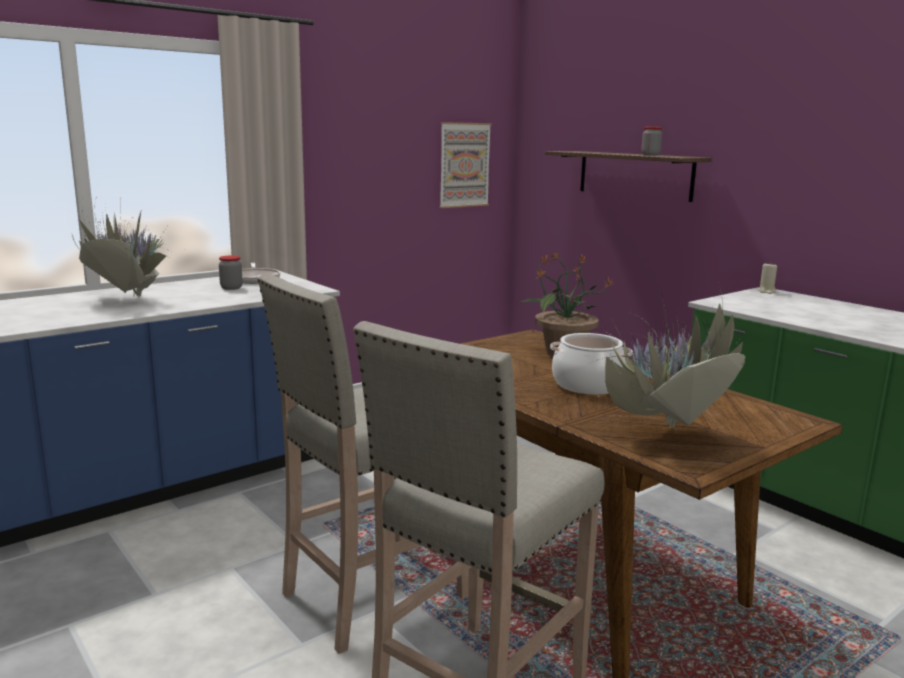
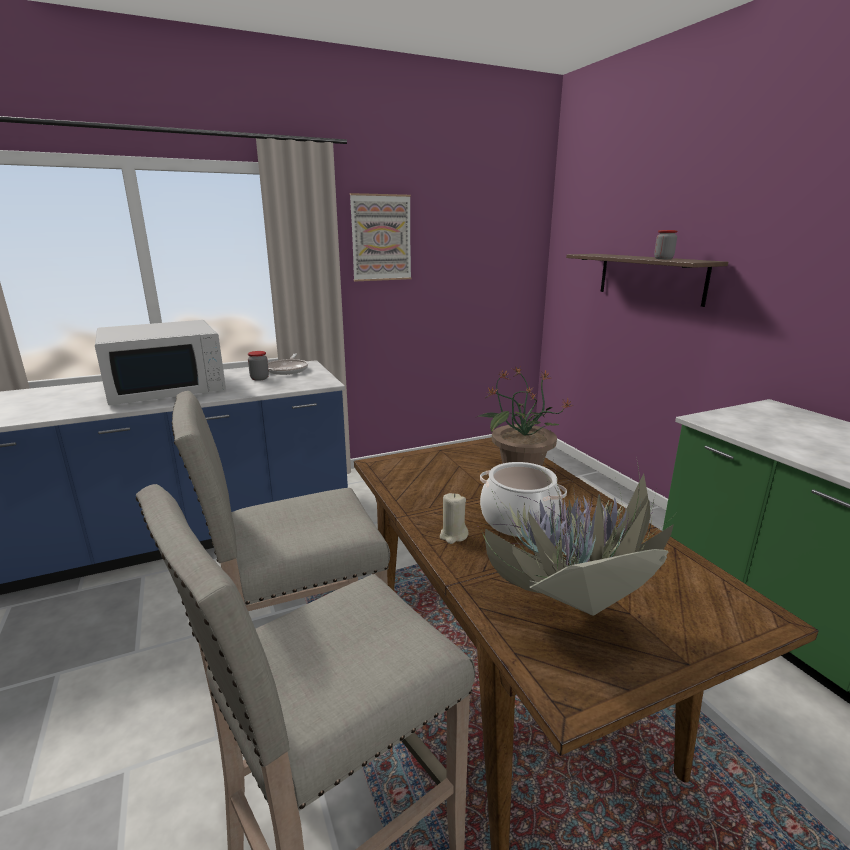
camera: 15 degrees right, 5 degrees up
potted plant [72,196,173,298] -> white microwave [95,320,226,405]
picture [439,122,492,208] -> picture moved to [350,193,411,281]
beige candle [758,263,777,294] -> beige candle moved to [440,493,469,544]

